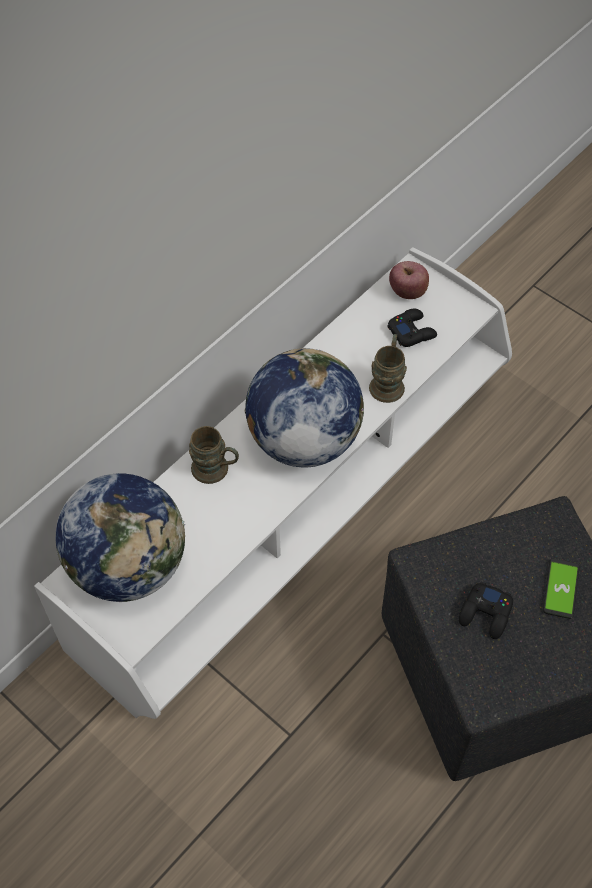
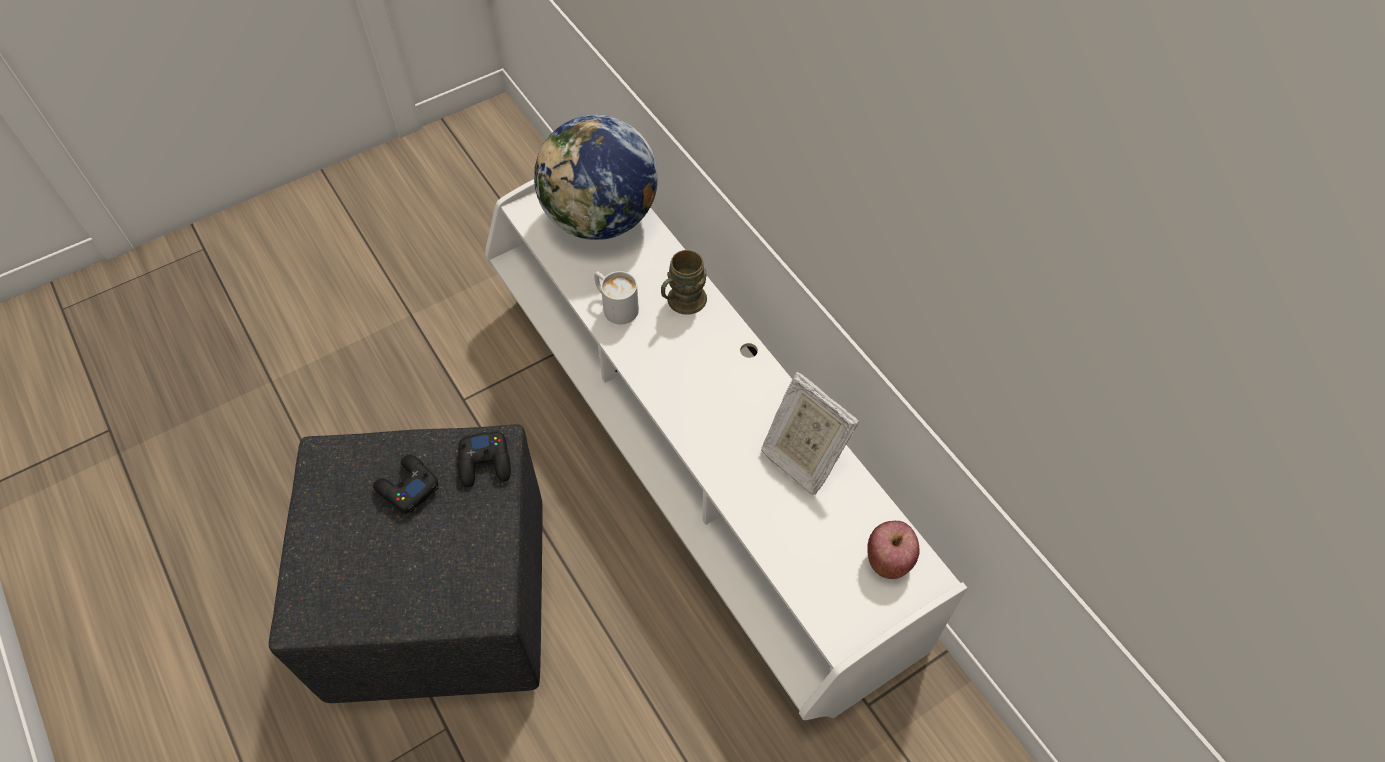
camera: 105 degrees right, 0 degrees up
globe [245,348,364,468] -> none
brown mug [369,334,407,403] -> none
black game controller [387,308,437,347] -> black game controller moved to [458,430,511,488]
phone [543,558,580,619] -> none
none -> white mug [594,271,639,324]
none -> picture frame [761,372,859,495]

